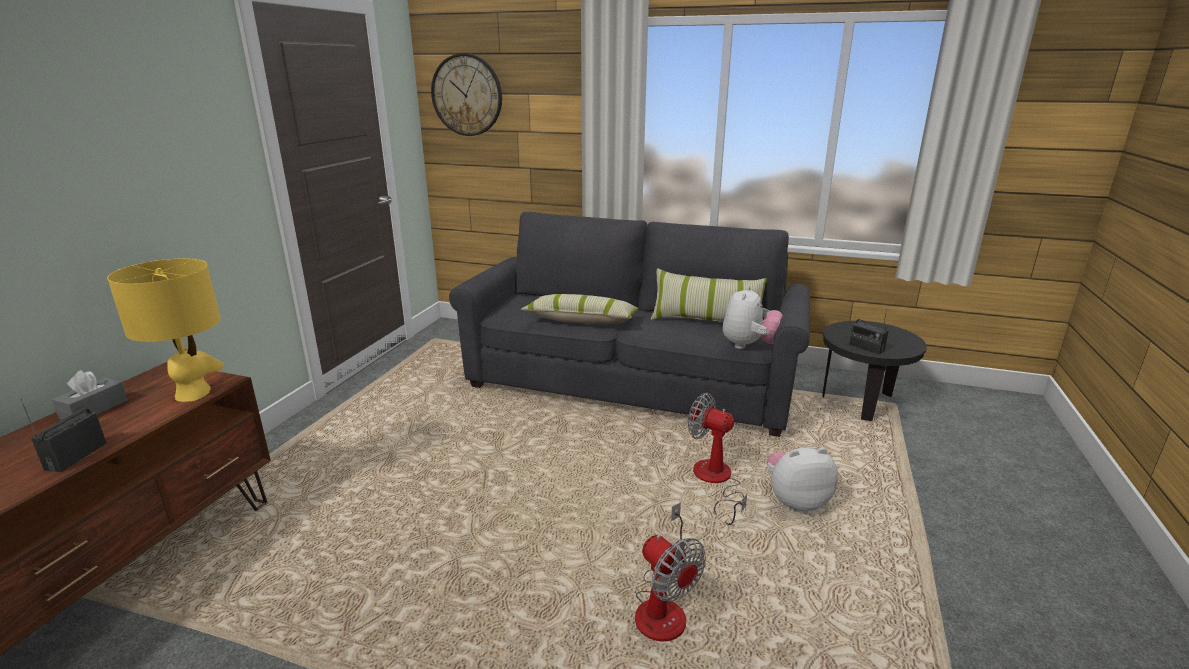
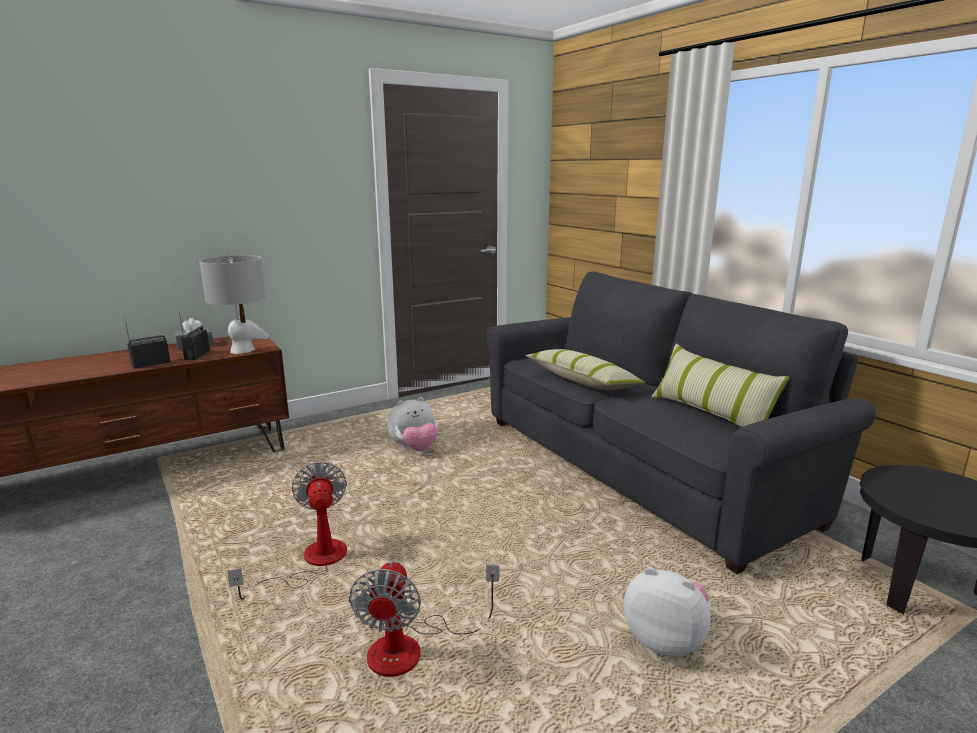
camera: 40 degrees right, 5 degrees down
yellow table lamp [107,258,224,402] -> grey table lamp [199,255,269,354]
wall clock [431,53,502,136] -> none
fan [688,393,747,525] -> fan moved to [227,462,347,600]
plush toy [723,285,783,349] -> plush toy moved to [387,397,438,451]
radio [849,308,889,355] -> radio moved to [179,312,210,360]

